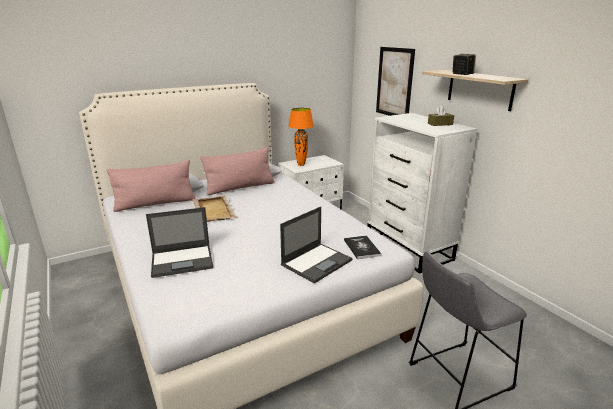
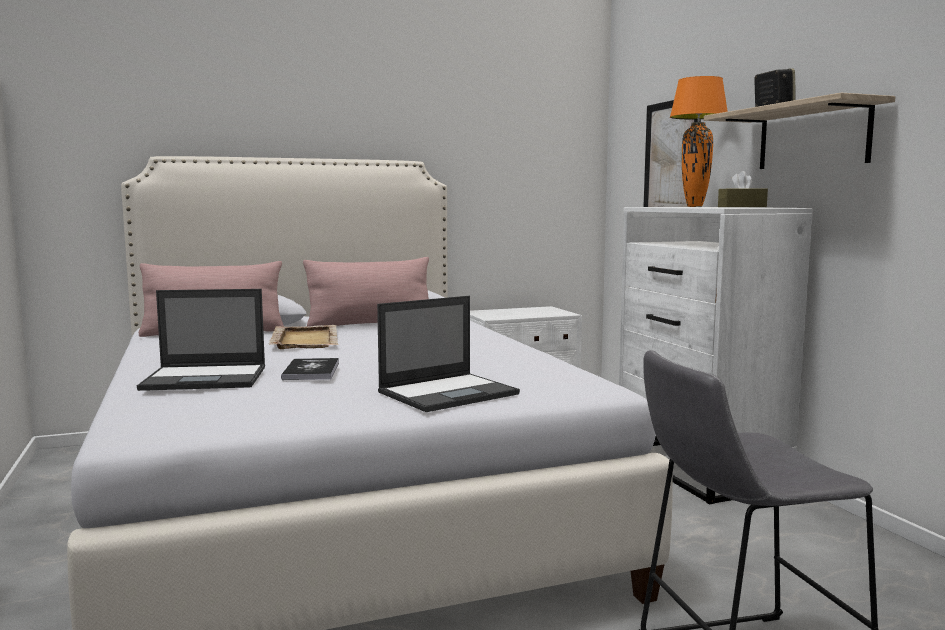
camera: 10 degrees right, 15 degrees down
orange table lamp [288,108,314,166] -> orange table lamp moved to [670,76,728,207]
book [344,235,381,259] -> book moved to [281,358,339,380]

